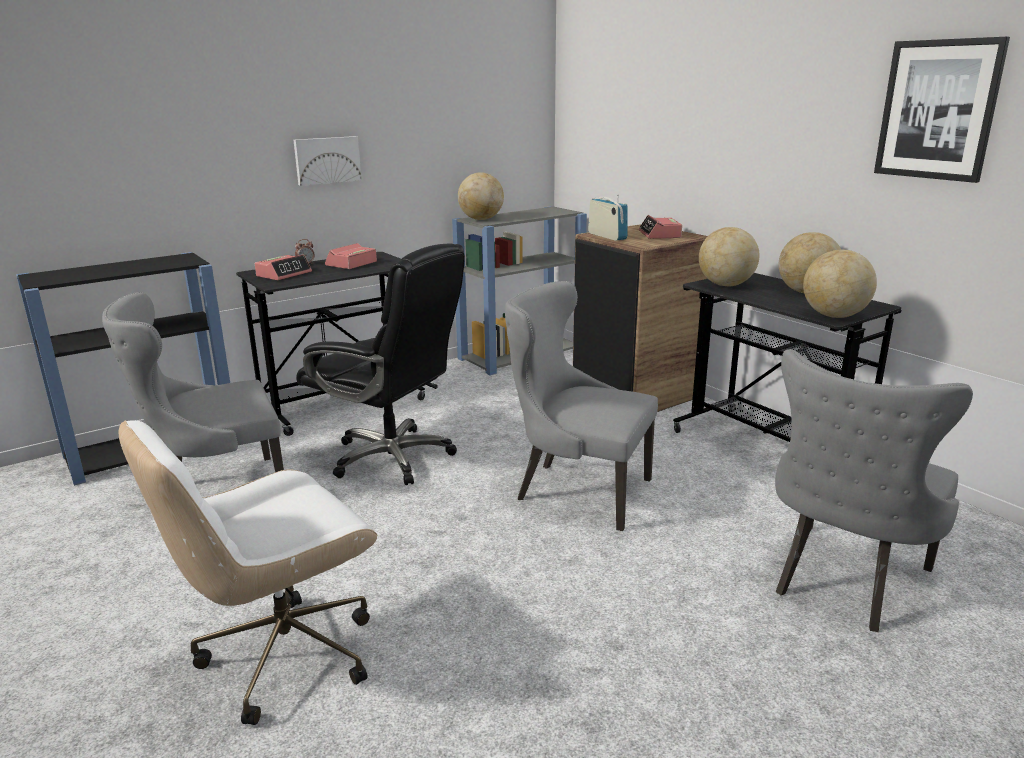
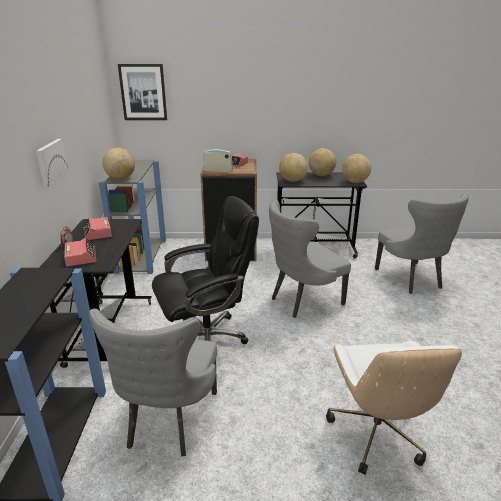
camera: 55 degrees left, 5 degrees up
picture [874,37,1010,183] -> picture moved to [118,64,167,120]

